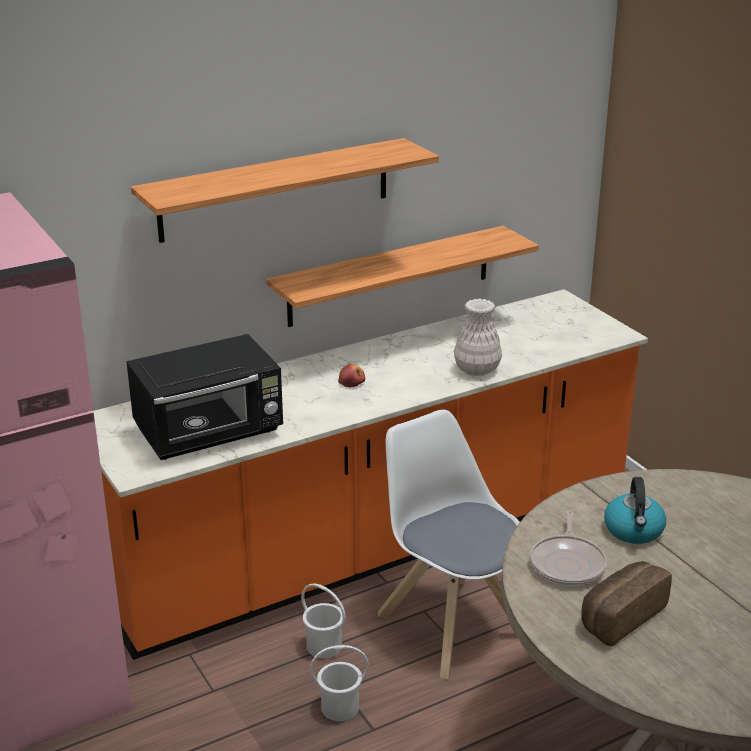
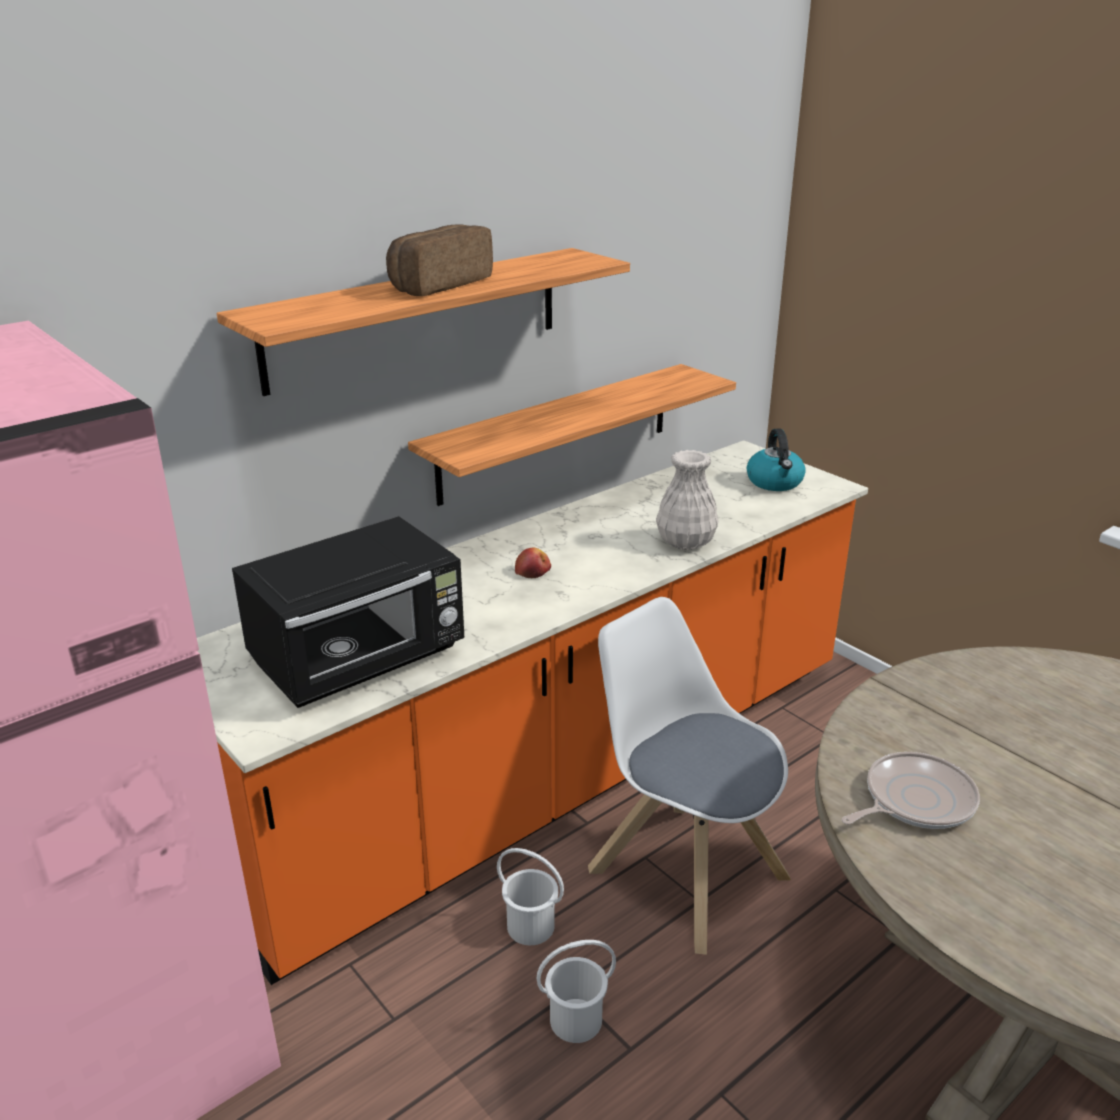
camera: 10 degrees left, 0 degrees up
frying pan [530,511,607,586] -> frying pan turned 120 degrees counterclockwise [841,752,980,829]
bread [581,561,672,647] -> bread moved to [386,224,493,296]
kettle [604,477,666,544] -> kettle moved to [747,429,806,491]

